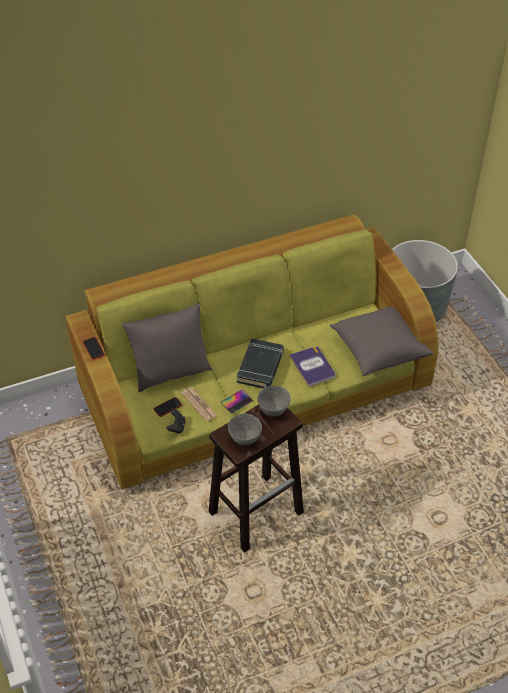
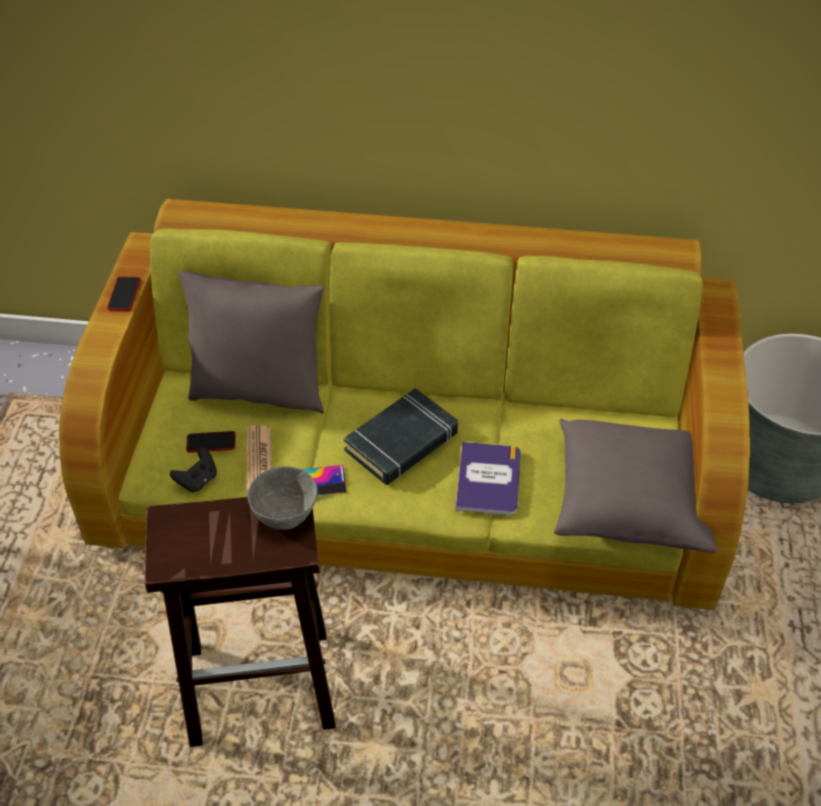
camera: 30 degrees right, 0 degrees up
grey bowl [228,414,262,445] -> none

